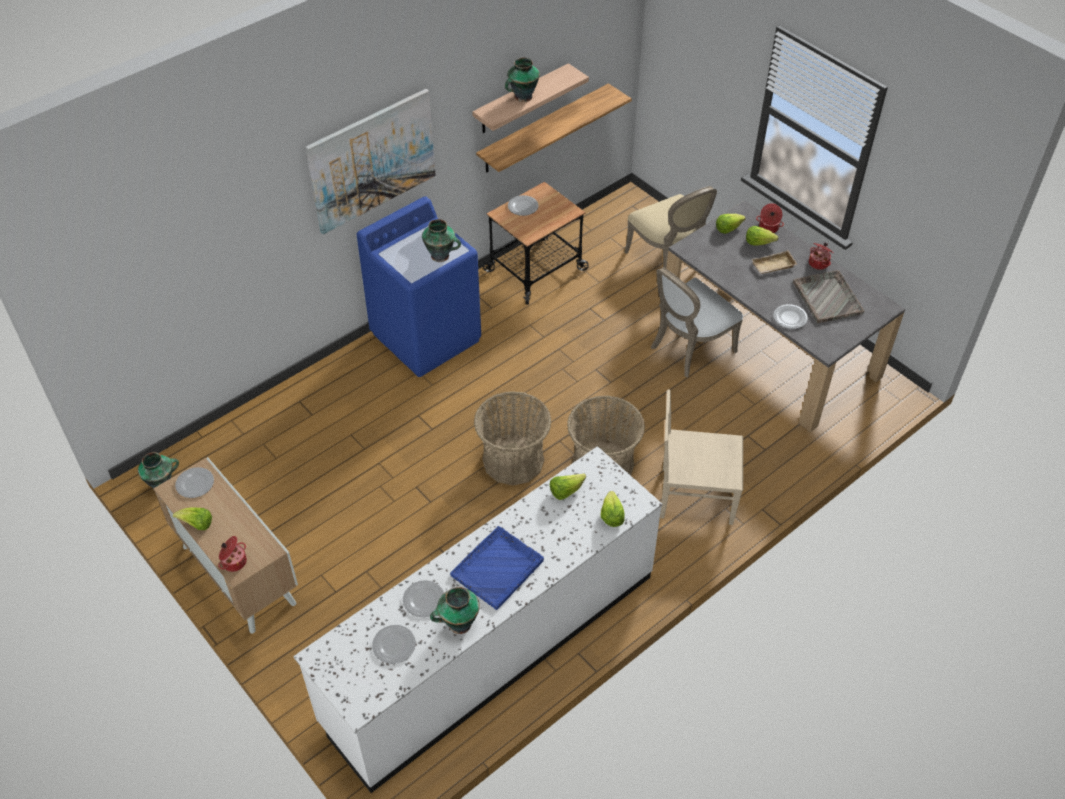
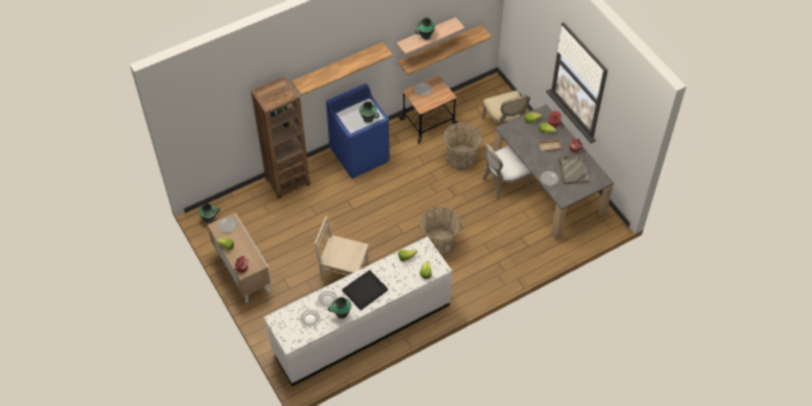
camera: 10 degrees right, 5 degrees up
picture [305,89,436,235] -> shelf [291,42,393,96]
blue tray [450,526,544,610] -> black tray [342,270,388,310]
basket [474,391,551,485] -> basket moved to [443,122,482,170]
beige chair [660,390,743,525] -> beige chair moved to [314,216,369,281]
none -> brown bookcase [251,76,310,199]

